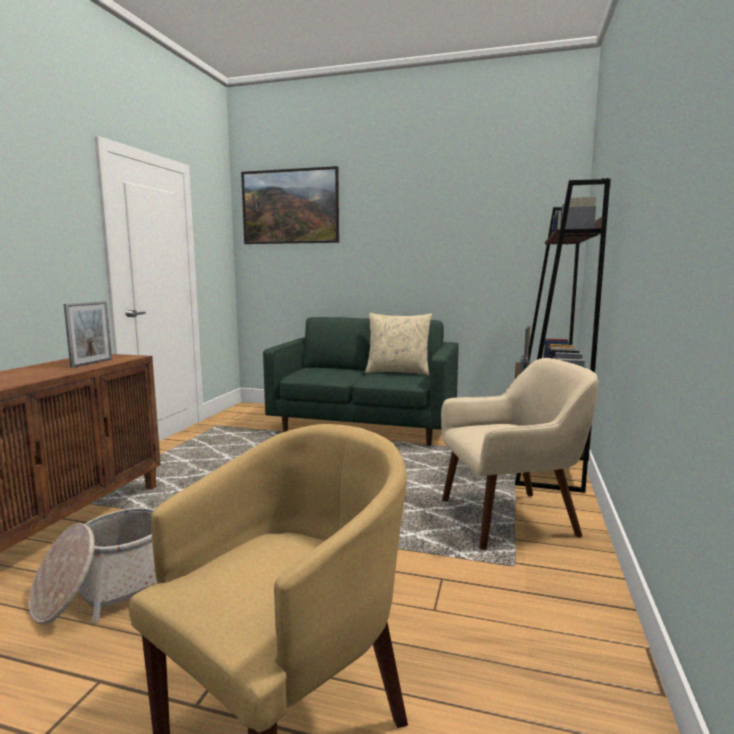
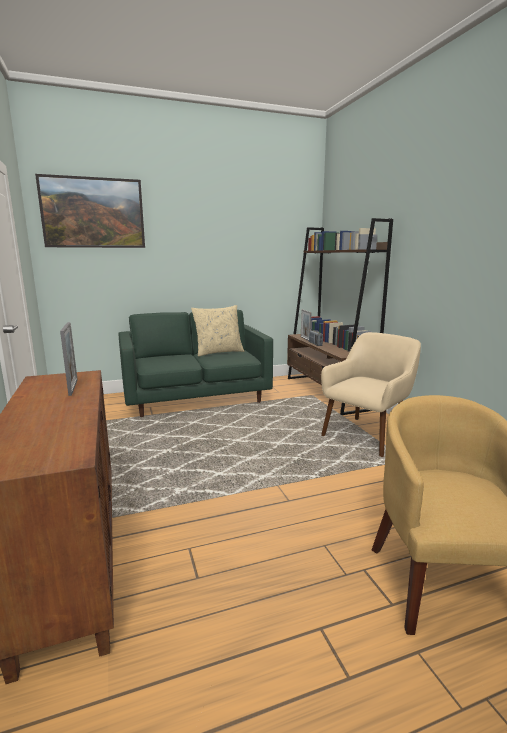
camera: 35 degrees left, 5 degrees up
basket [29,508,157,624] -> none

